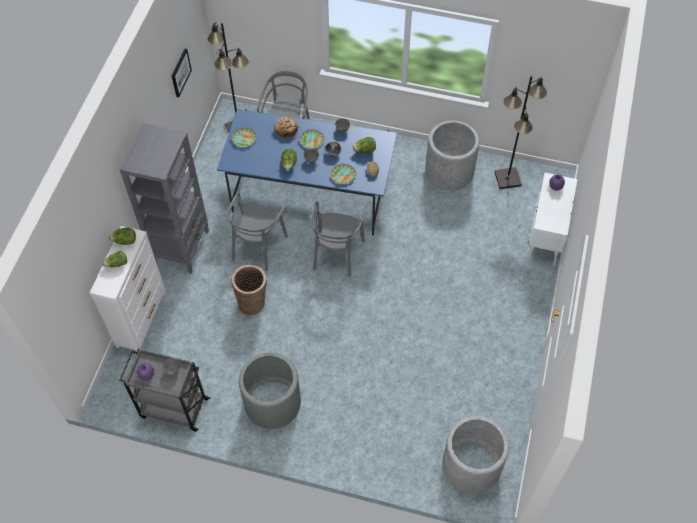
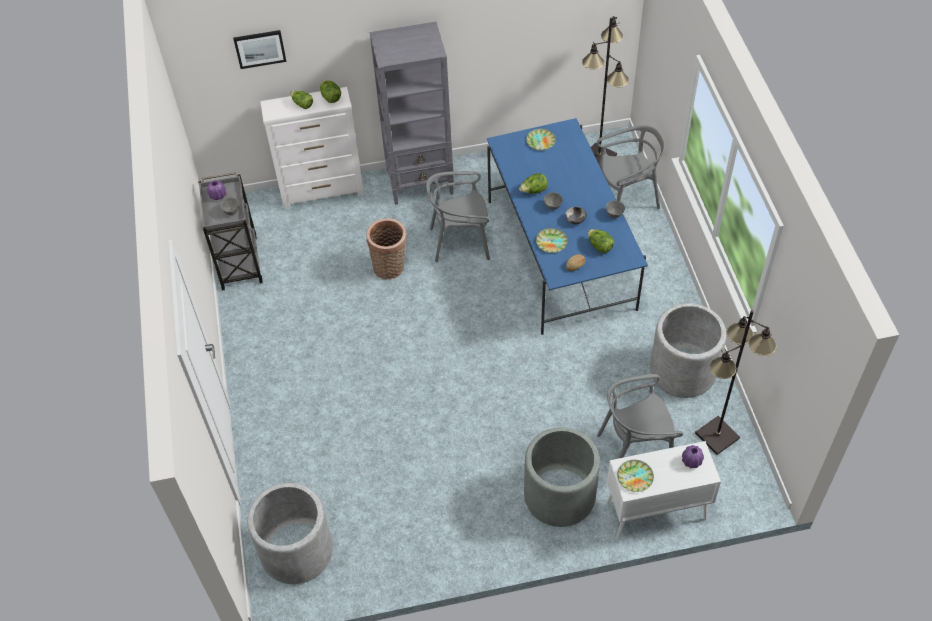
camera: 65 degrees right, 5 degrees down
picture [172,49,192,97] -> picture moved to [233,30,286,69]
grey planter [239,353,301,429] -> grey planter moved to [524,427,600,527]
bread [274,117,299,138] -> none
plate [300,130,324,149] -> plate moved to [617,460,654,492]
grey chair [311,202,367,277] -> grey chair moved to [597,374,683,458]

